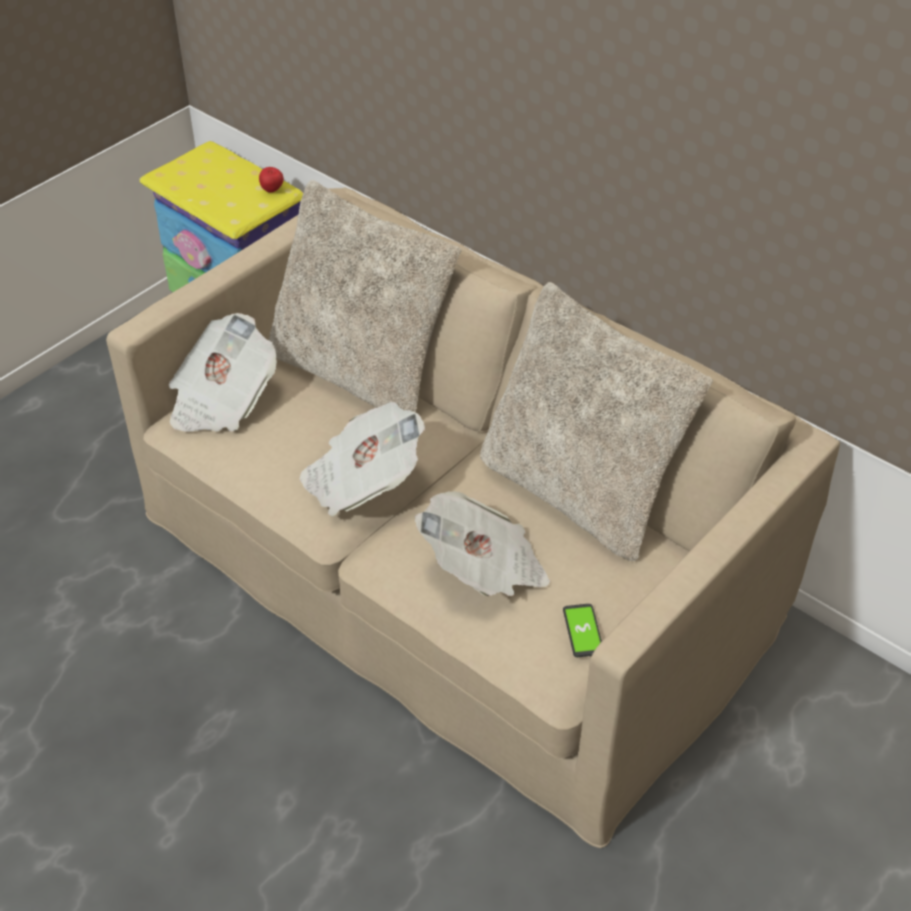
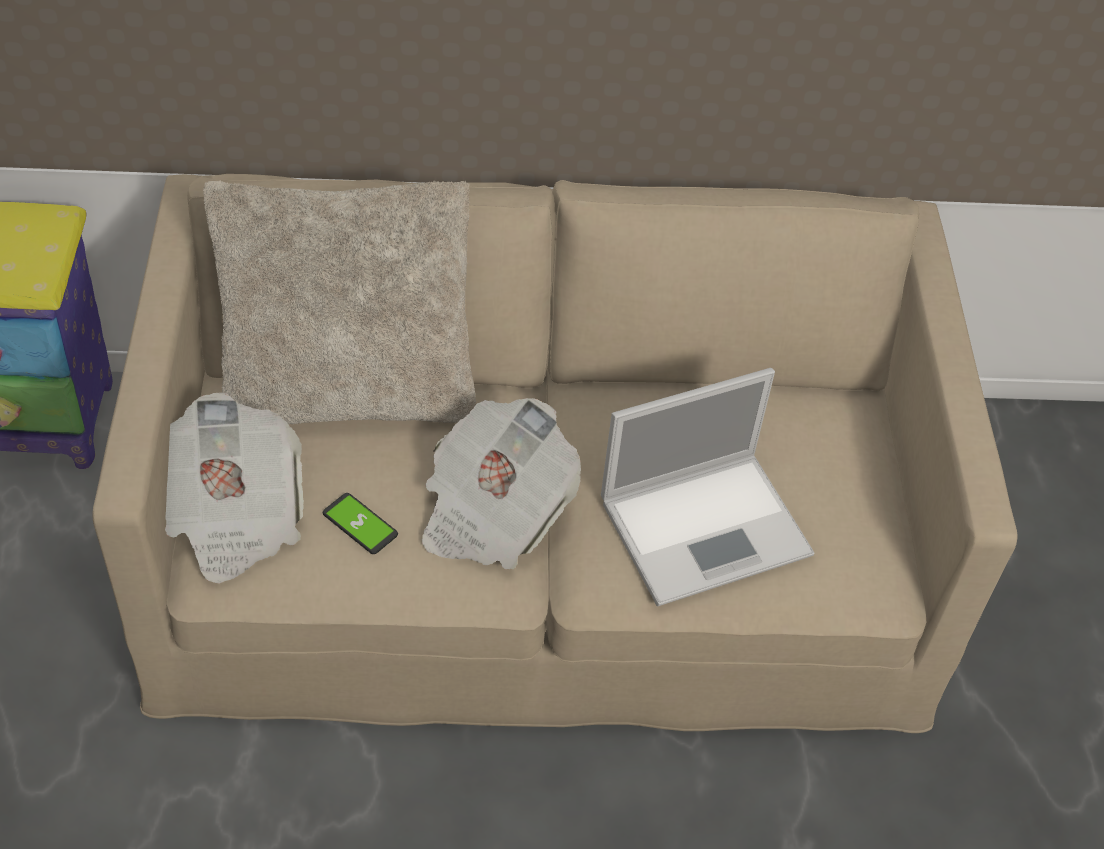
camera: 45 degrees left, 5 degrees up
apple [259,167,284,193] -> none
newspaper [415,491,550,597] -> laptop [601,368,815,606]
beige pillow [479,282,713,561] -> none
phone [563,604,602,657] -> phone moved to [323,493,398,554]

